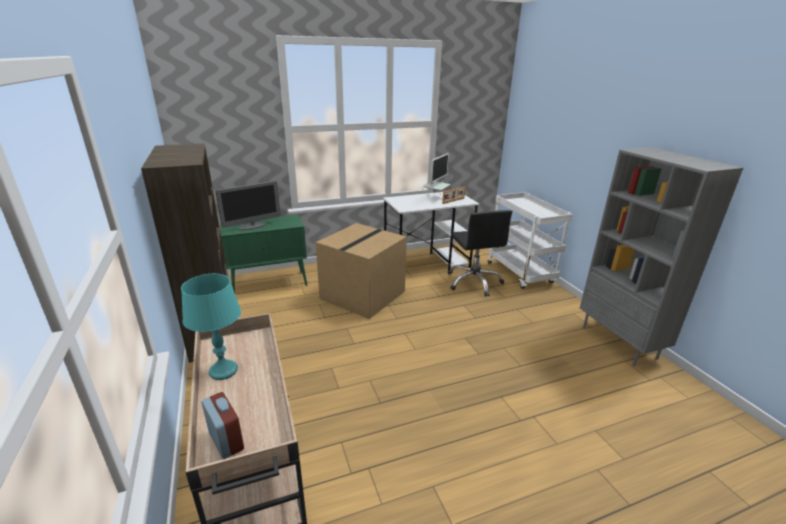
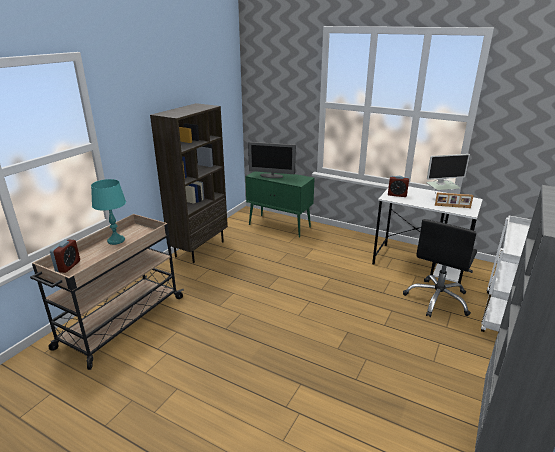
camera: 50 degrees right, 0 degrees up
cardboard box [316,223,407,319] -> none
none -> alarm clock [388,176,409,197]

